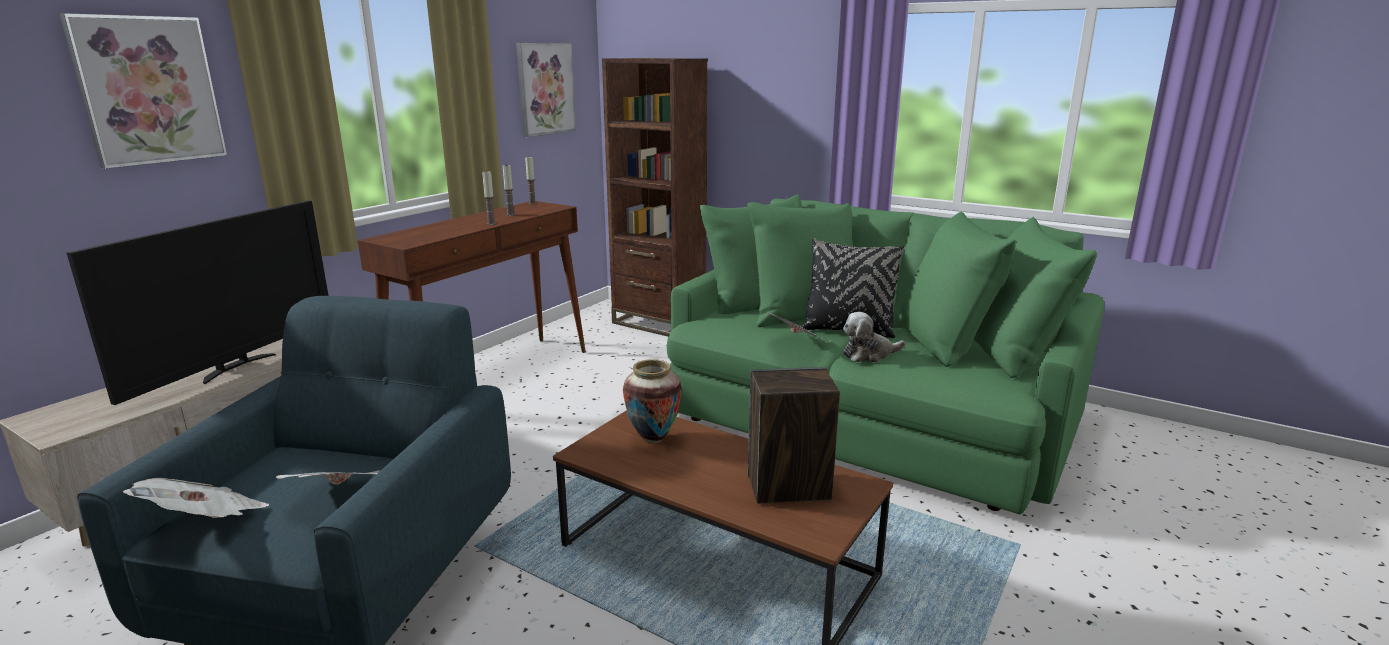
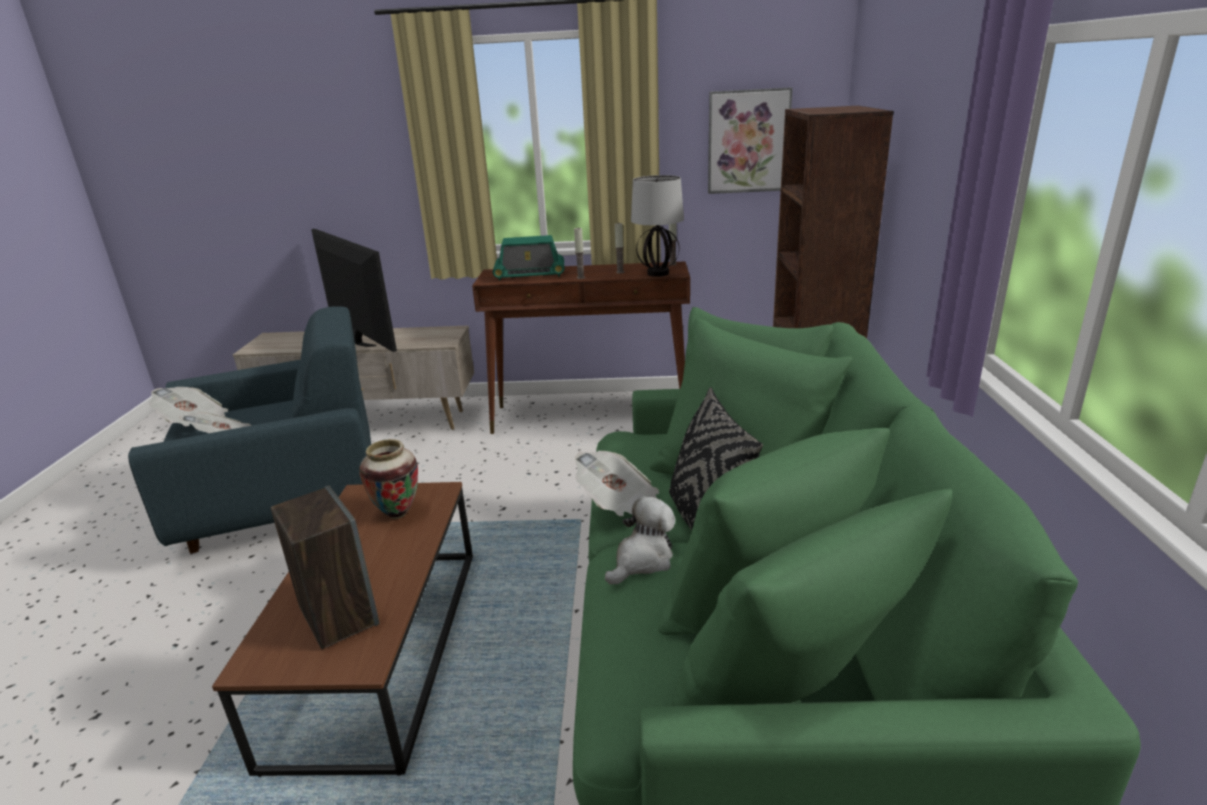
camera: 60 degrees right, 5 degrees up
picture [60,13,227,169] -> none
television [67,201,329,405] -> television turned 120 degrees counterclockwise [311,229,397,352]
plush toy [843,312,905,362] -> plush toy turned 90 degrees clockwise [605,496,675,585]
none -> radio [493,235,564,280]
none -> table lamp [631,175,684,277]

